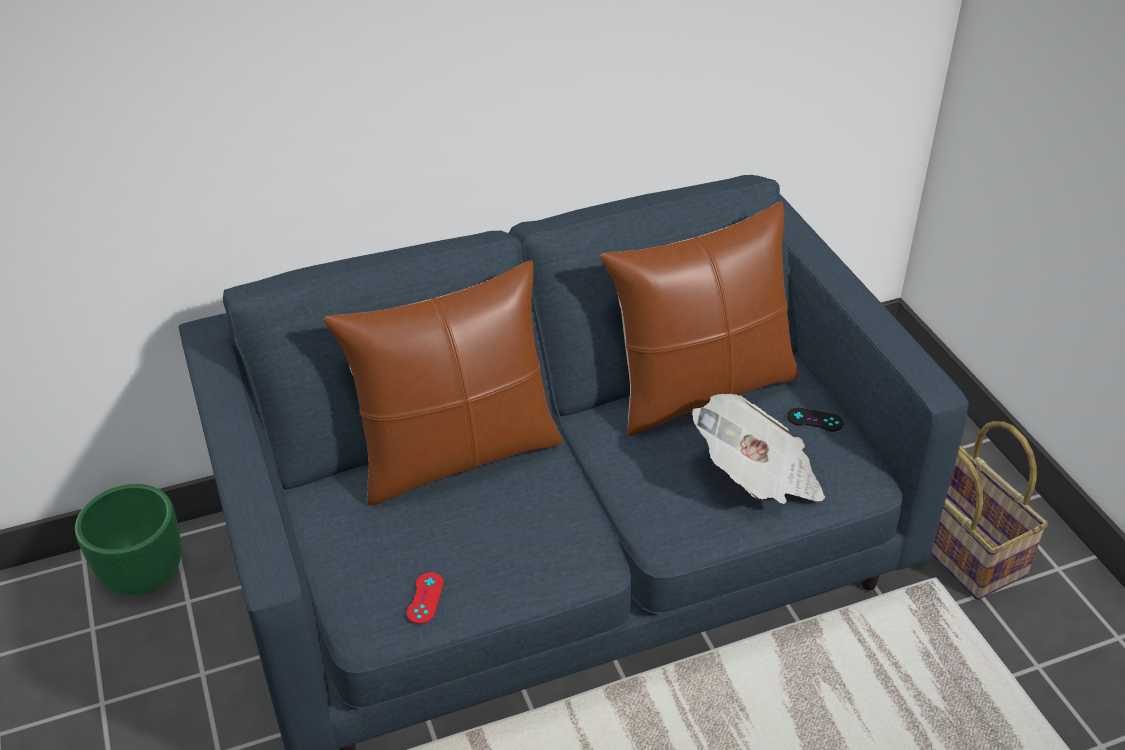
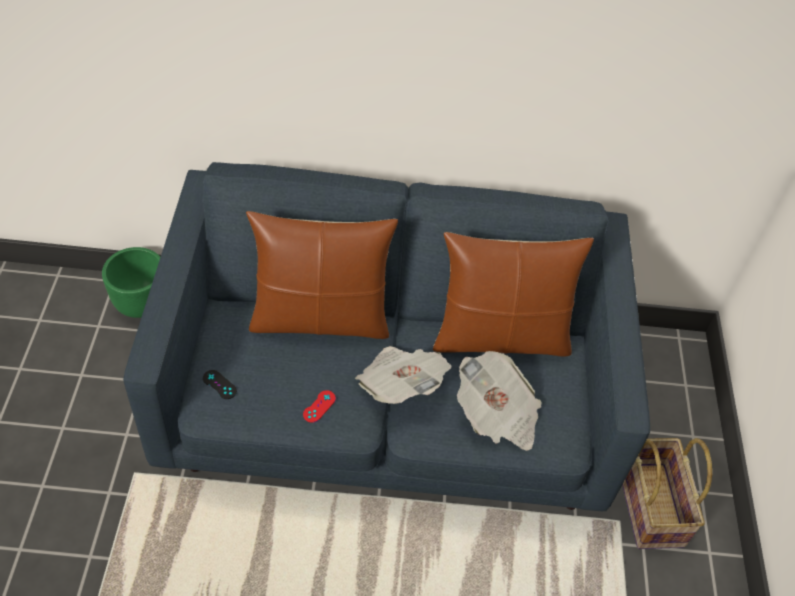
camera: 20 degrees right, 10 degrees up
red game controller [407,572,444,624] -> red game controller moved to [303,390,336,423]
black game controller [787,408,843,431] -> black game controller moved to [203,370,237,399]
none -> newspaper [355,346,451,404]

